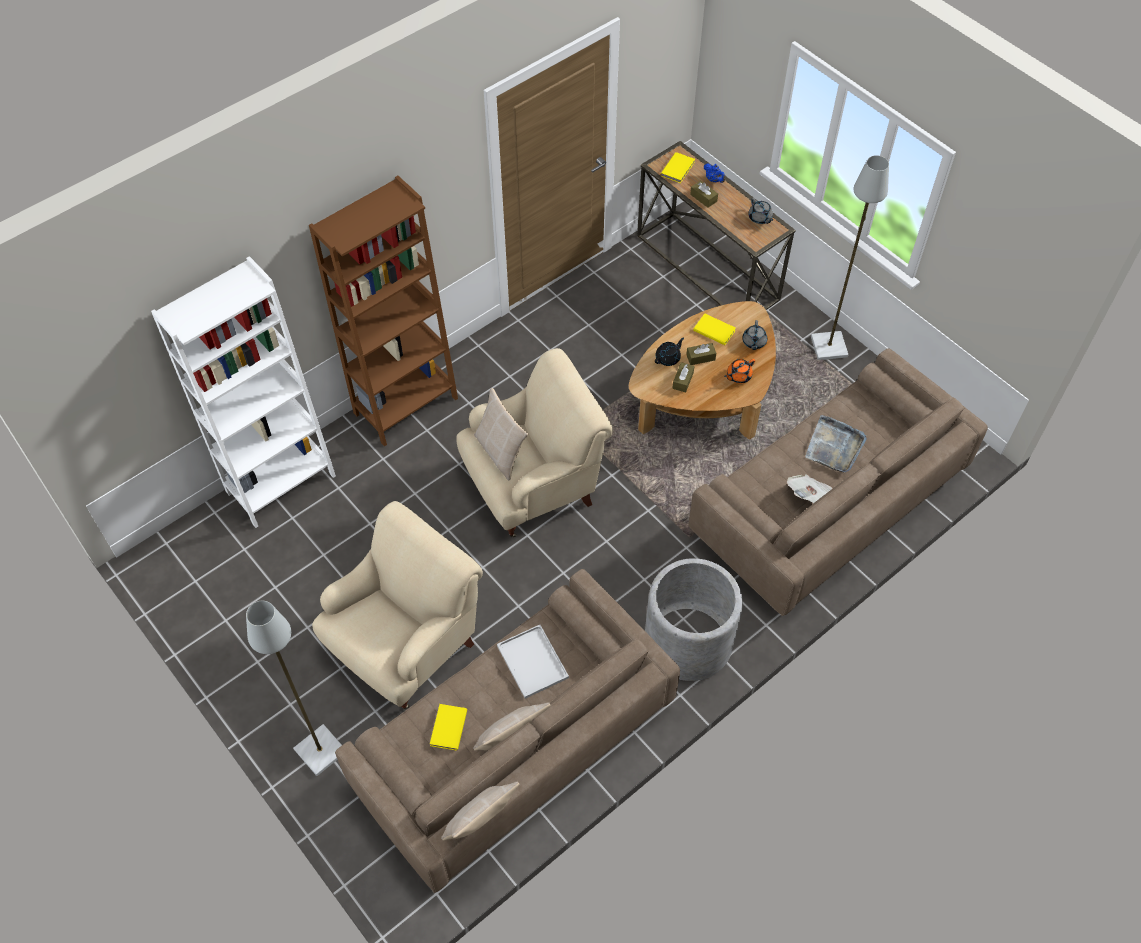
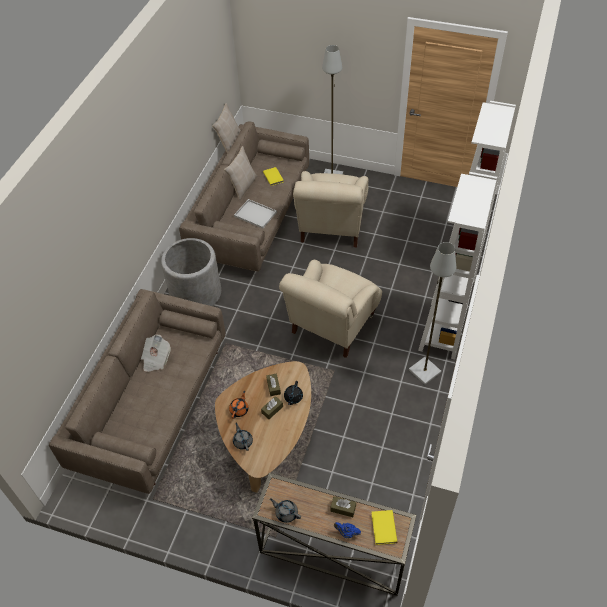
camera: 150 degrees right, 5 degrees down
brown bookcase [309,176,458,447] -> white bookcase [418,172,497,359]
beige pillow [474,388,528,481] -> none
yellow book [693,314,736,345] -> none
grey tray [805,415,867,473] -> none
grey floor lamp [811,155,889,360] -> grey floor lamp moved to [409,242,456,385]

